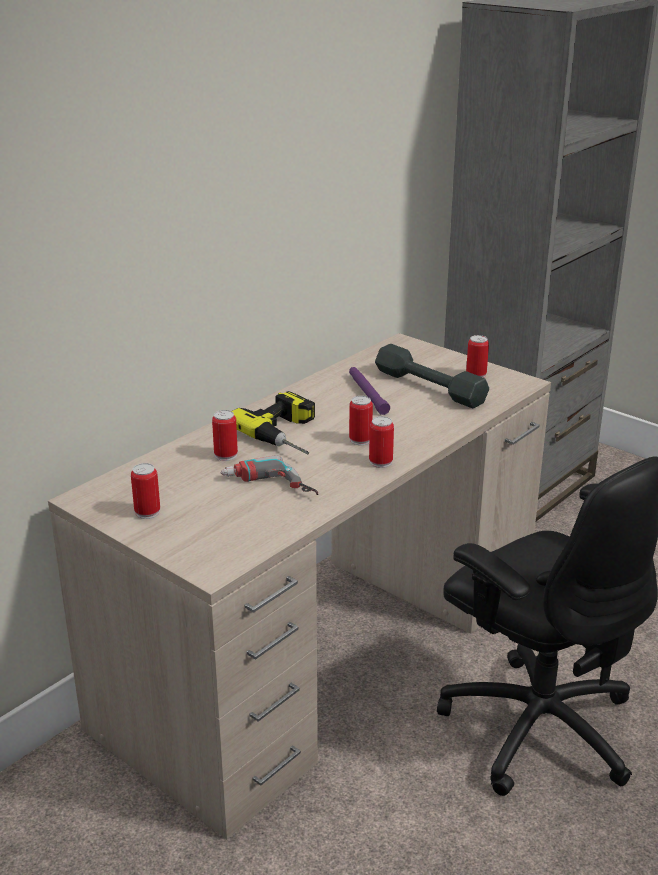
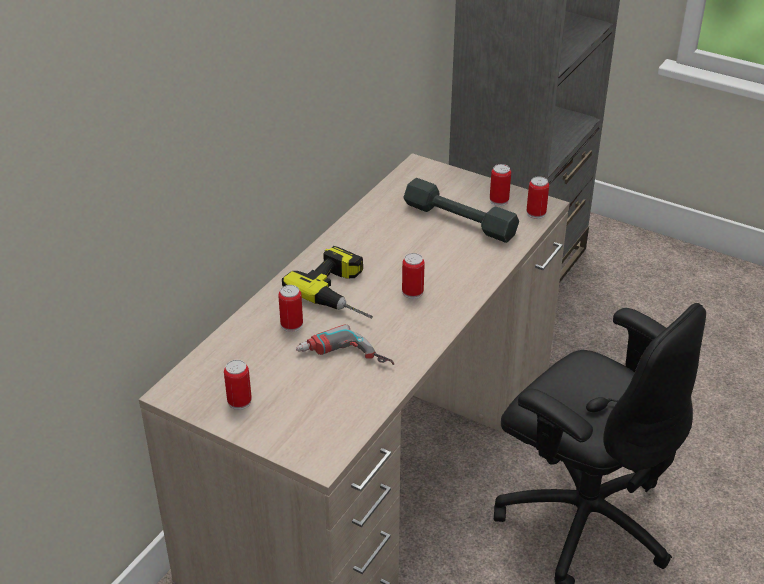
camera: 10 degrees left, 10 degrees up
purple flashlight [349,367,390,415] -> none
can [369,416,394,468] -> can moved to [527,176,549,219]

